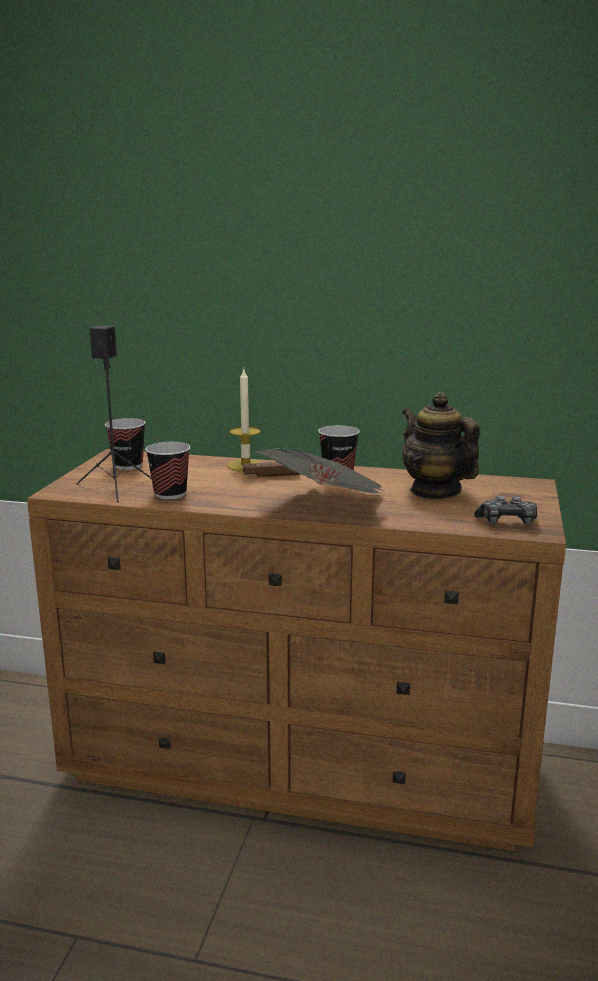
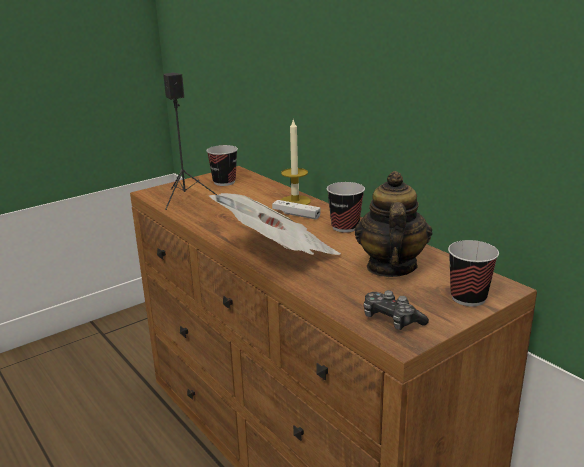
camera: 40 degrees right, 5 degrees up
cup [145,442,190,500] -> cup moved to [448,240,499,306]
brown game controller [243,462,300,477] -> white game controller [272,200,321,220]

